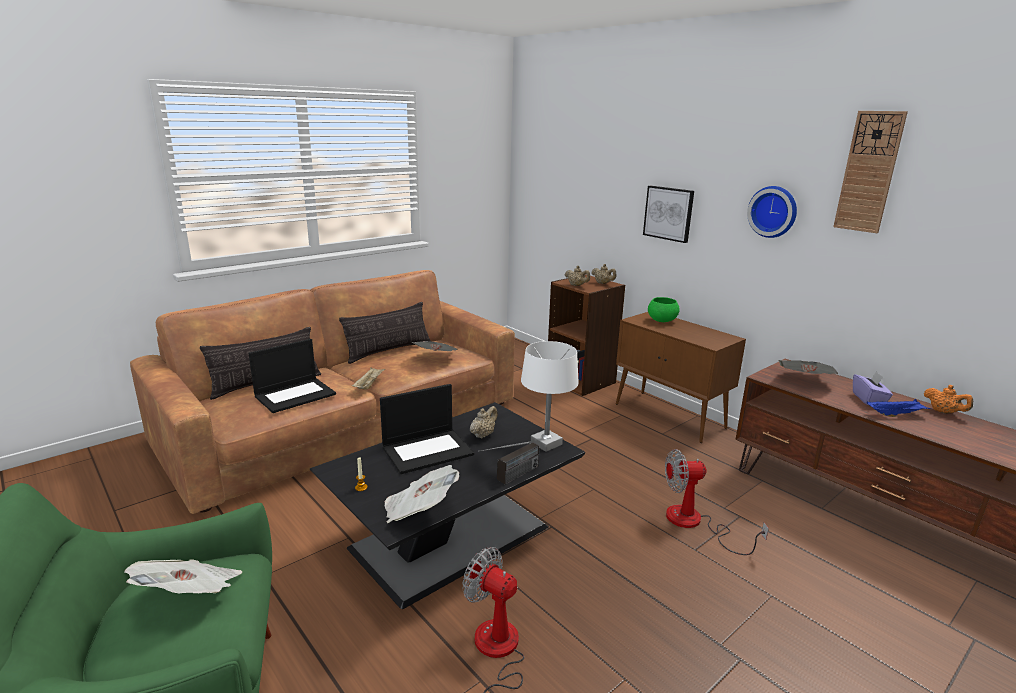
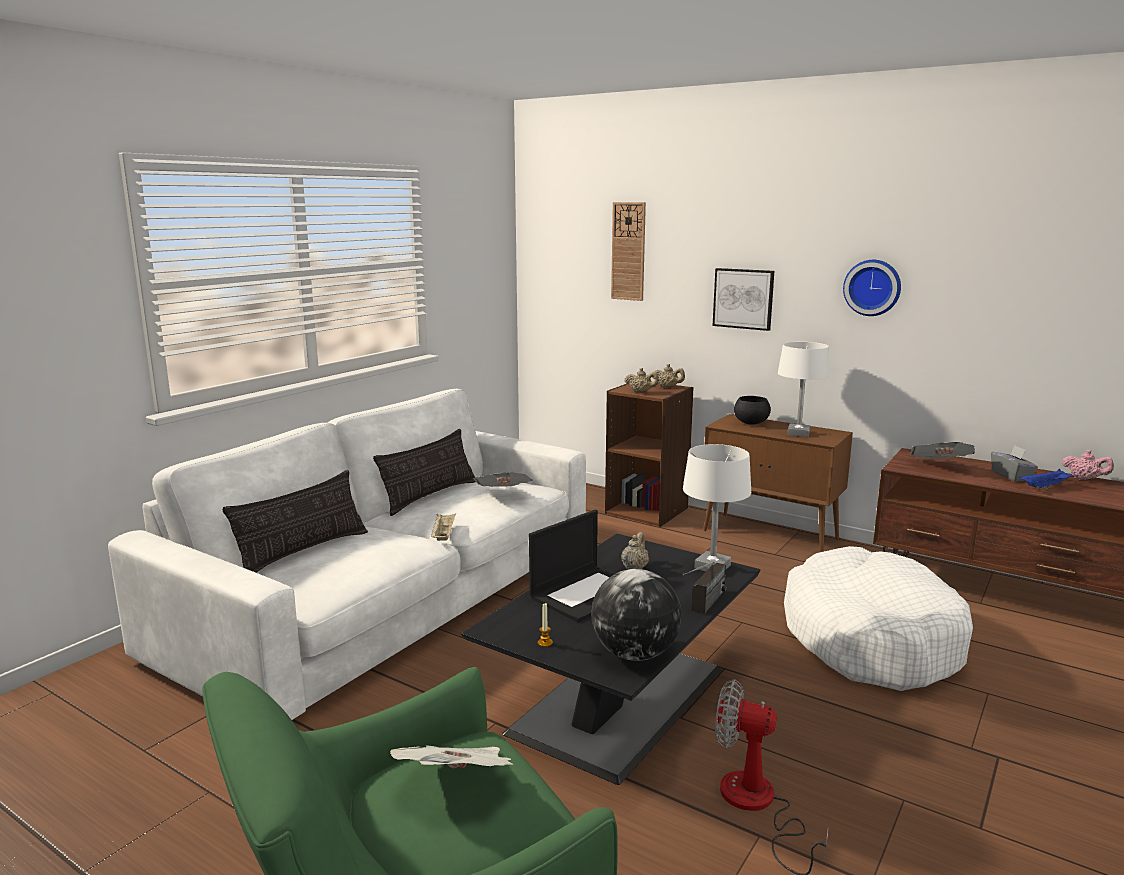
camera: 15 degrees left, 5 degrees down
brown sofa [130,270,515,514] -> white sofa [108,389,586,720]
laptop [249,339,336,413] -> none
newspaper [384,465,459,523] -> globe [591,569,682,661]
green bowl [648,297,680,322] -> black bowl [734,396,771,425]
fan [665,449,769,555] -> white dog bed [784,546,973,691]
wall clock [833,111,908,233] -> wall clock moved to [611,202,646,301]
purple tissue box [853,371,893,405] -> grey tissue box [991,445,1038,482]
orange teapot [924,385,973,414] -> pink teapot [1062,450,1114,480]
none -> white table lamp [778,342,830,437]

